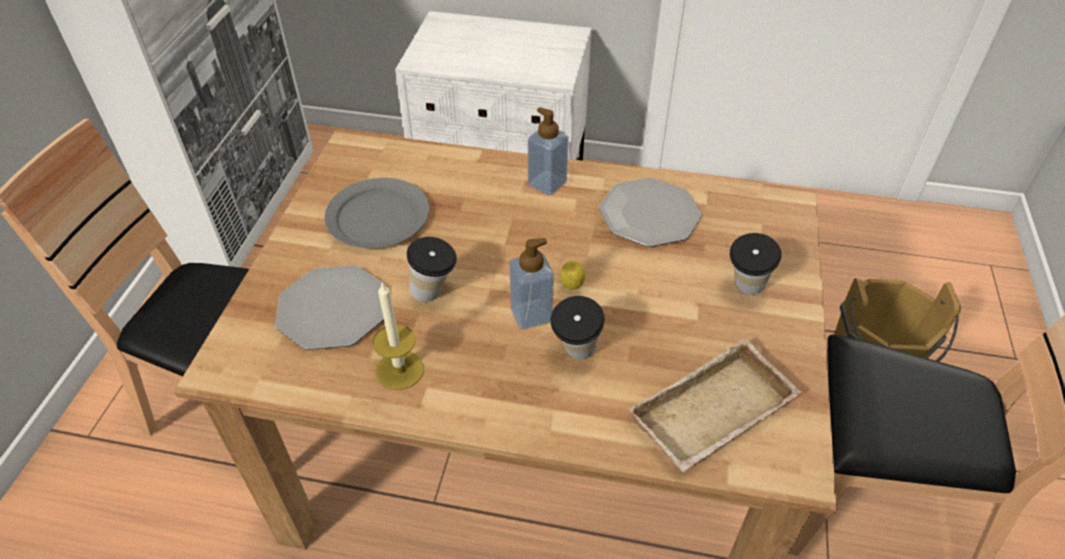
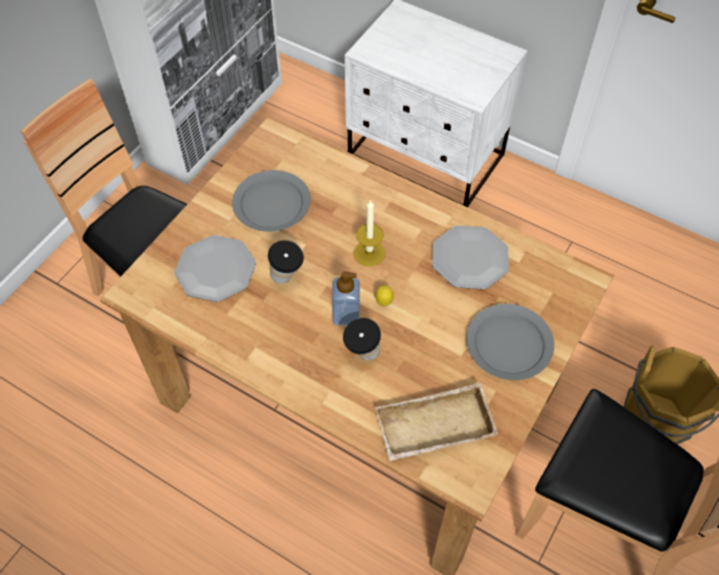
camera: 20 degrees right, 10 degrees up
candle [372,283,424,390] -> candle moved to [354,199,385,266]
soap dispenser [528,107,569,195] -> none
cup [730,233,781,295] -> grey plate [466,304,554,380]

